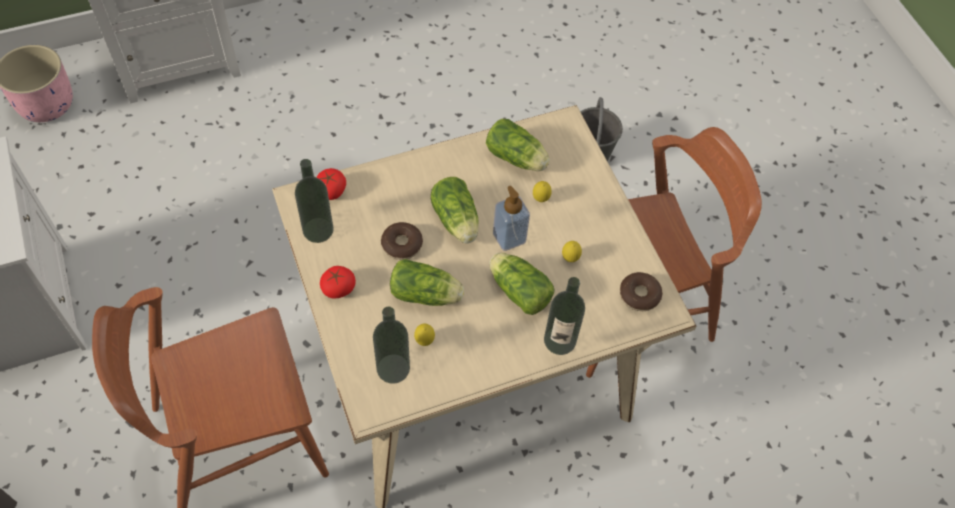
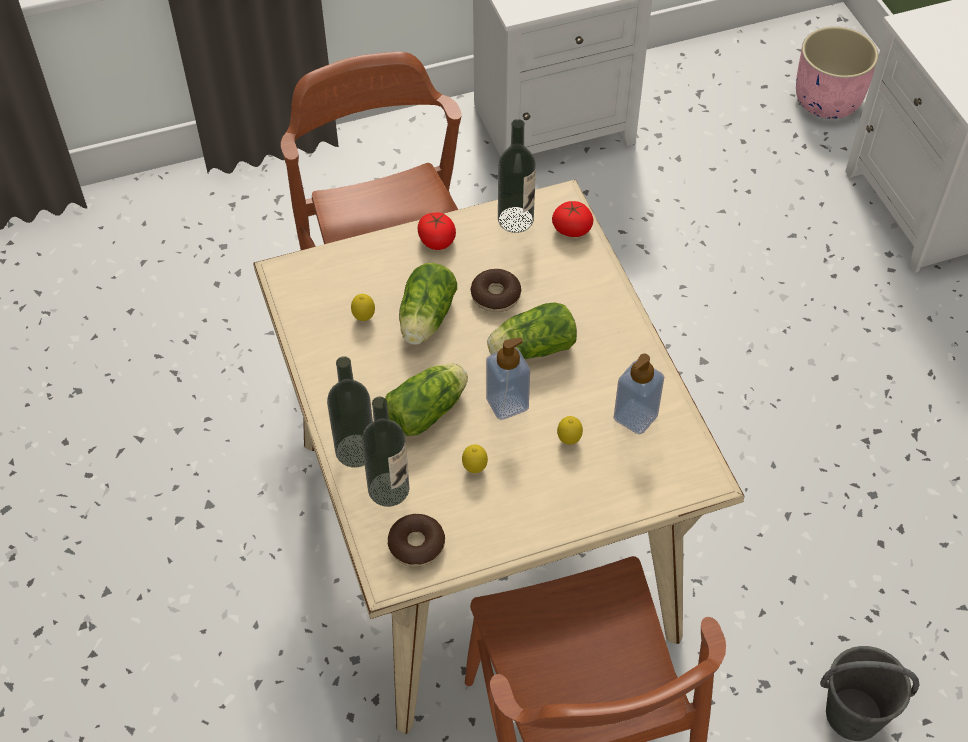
camera: 95 degrees right, 5 degrees down
bottle [373,307,410,384] -> bottle moved to [362,397,410,507]
lettuce [486,119,550,171] -> soap dispenser [614,354,665,434]

